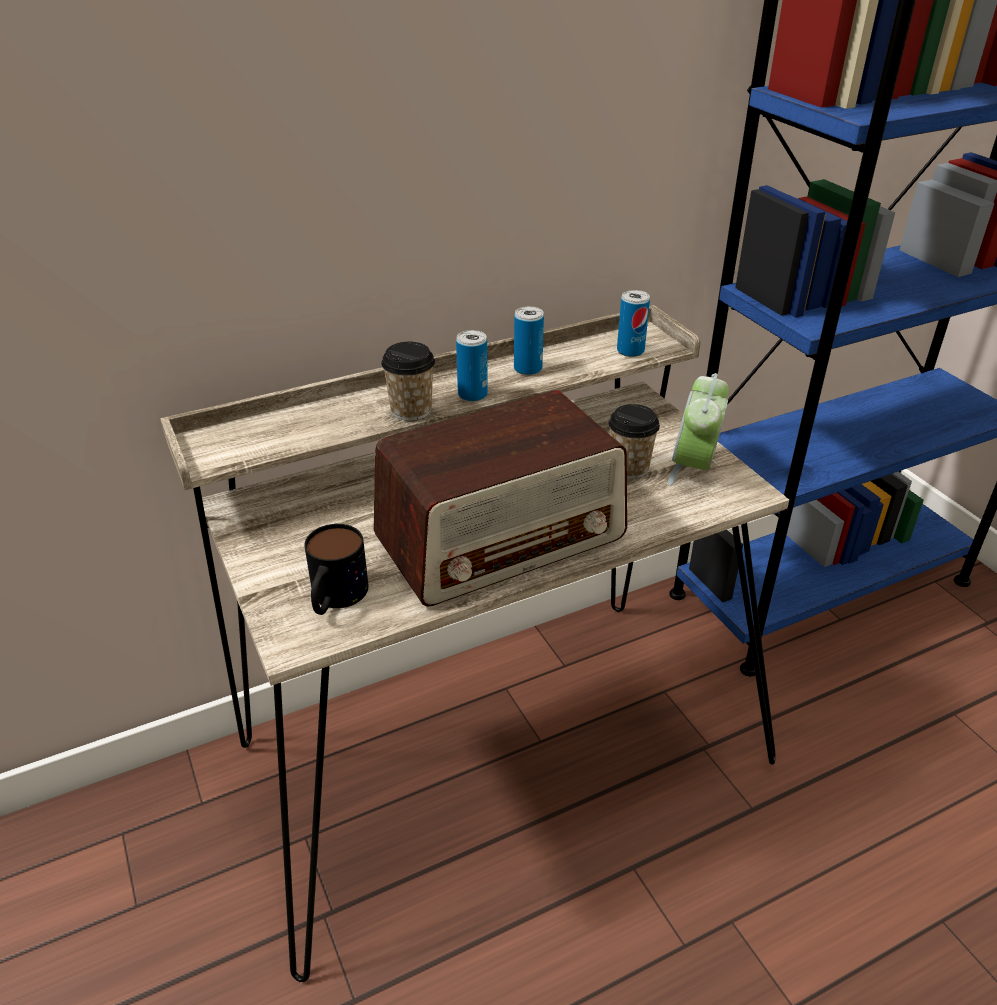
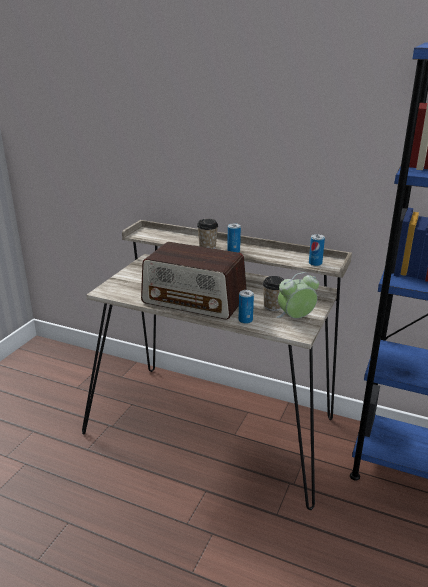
camera: 50 degrees right, 10 degrees down
mug [304,524,369,615] -> none
can [514,306,544,375] -> can moved to [239,290,254,324]

